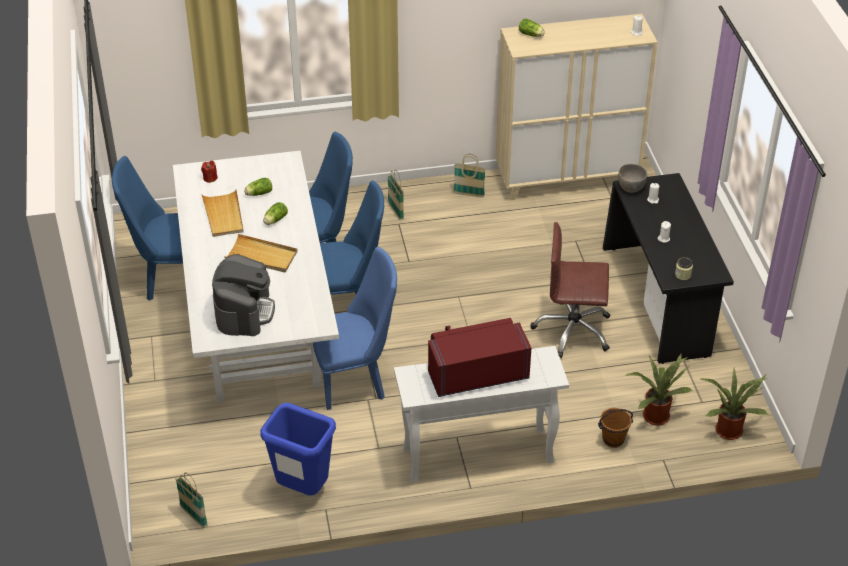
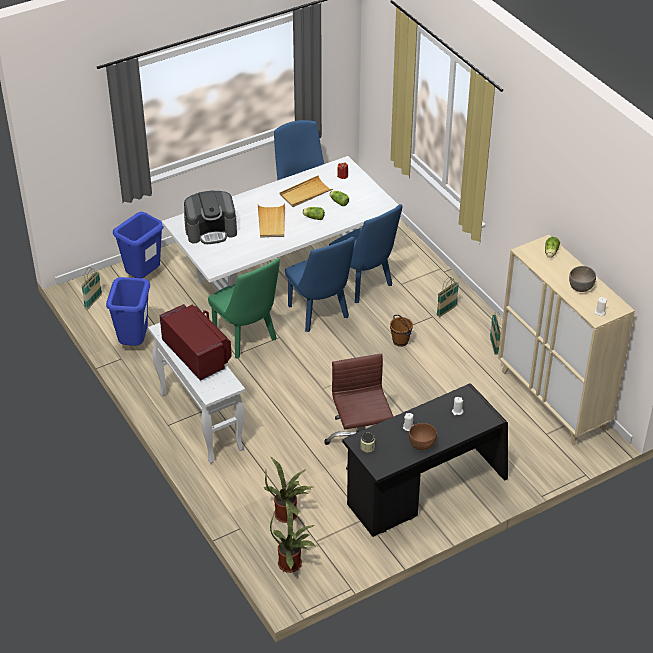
camera: 70 degrees right, 0 degrees up
blue chair [313,247,397,410] -> green chair [208,258,280,359]
brown bucket [598,408,633,448] -> brown bucket moved to [390,315,413,347]
grey bowl [618,164,647,193] -> grey bowl moved to [569,266,596,292]
none -> blue trash can [113,212,164,278]
none -> brown bowl [409,423,437,450]

